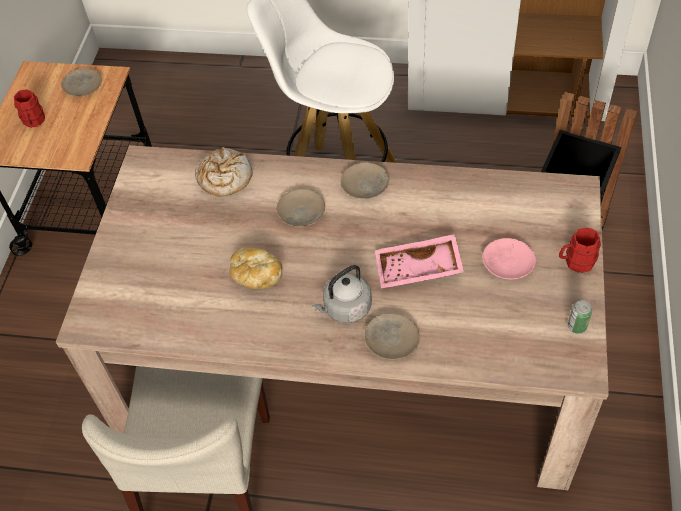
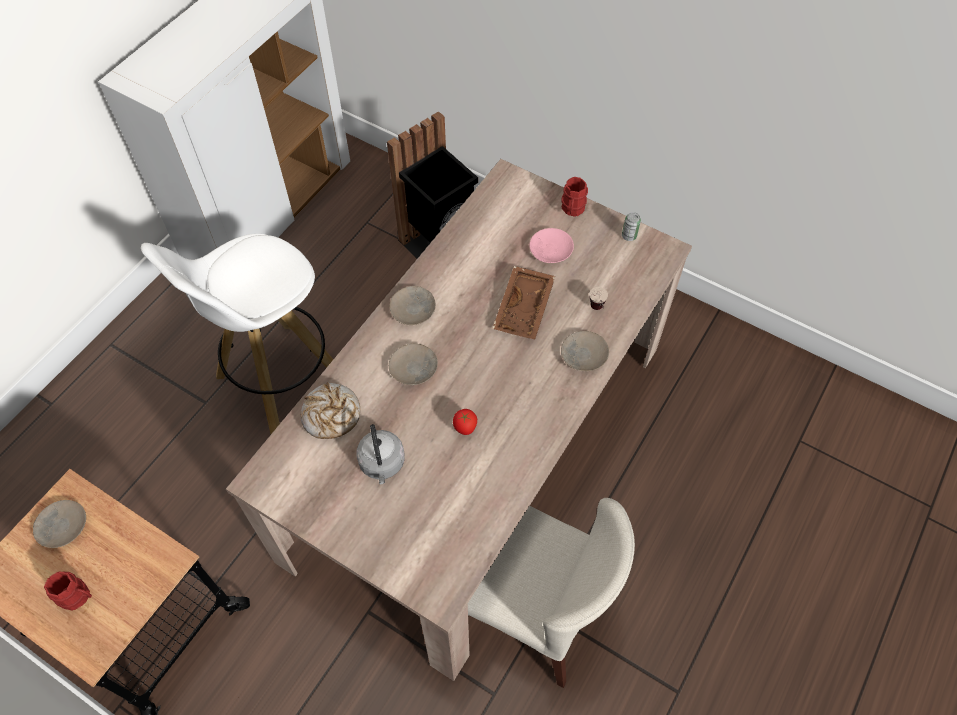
camera: 70 degrees left, 5 degrees up
bread [229,247,282,289] -> tomato [453,409,477,435]
grey kettle [312,265,372,323] -> grey kettle moved to [357,424,405,484]
pink tray [375,234,464,289] -> brown tray [492,266,555,339]
none -> cup [589,287,608,310]

